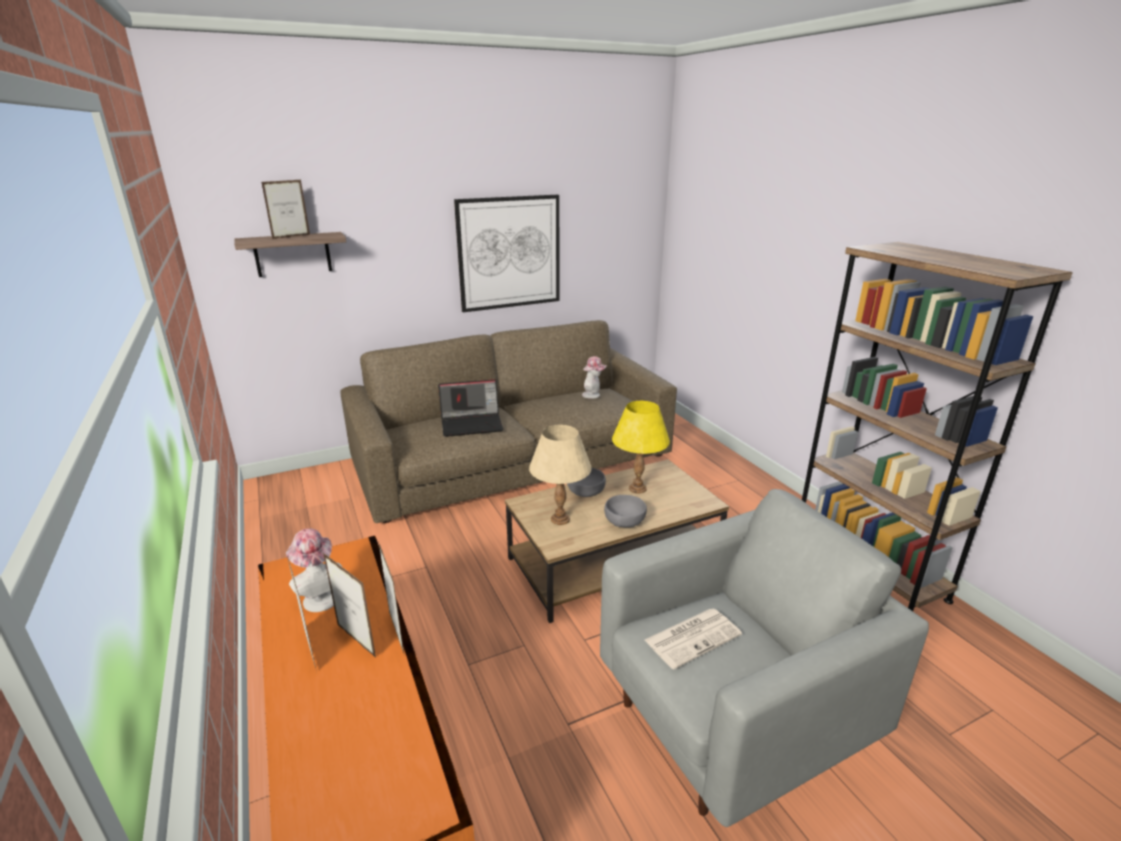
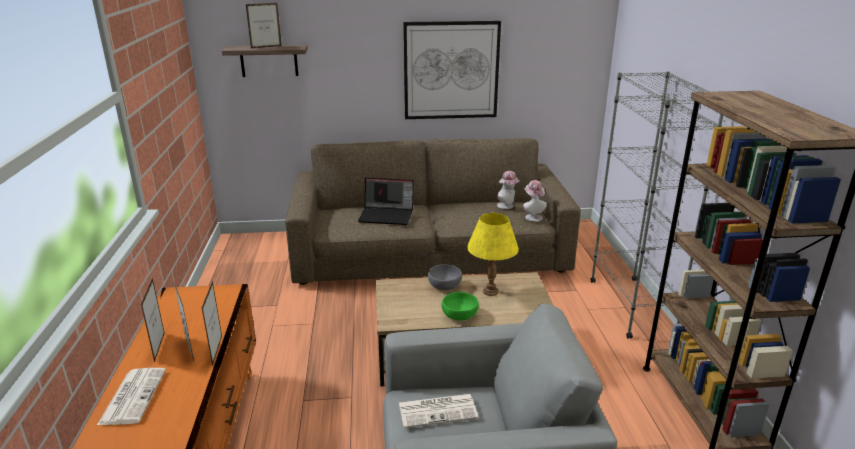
camera: 20 degrees right, 0 degrees up
hat [286,528,342,612] -> hat moved to [523,180,547,222]
beige table lamp [529,425,592,525] -> none
grey bowl [604,495,647,528] -> green bowl [442,292,479,321]
none -> newspaper [97,368,166,425]
none -> grey bookcase [590,71,724,339]

